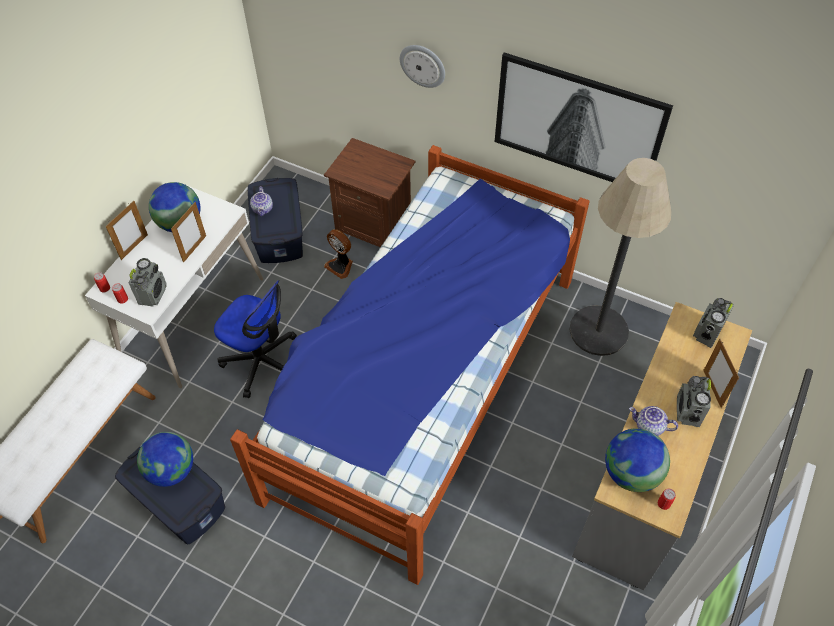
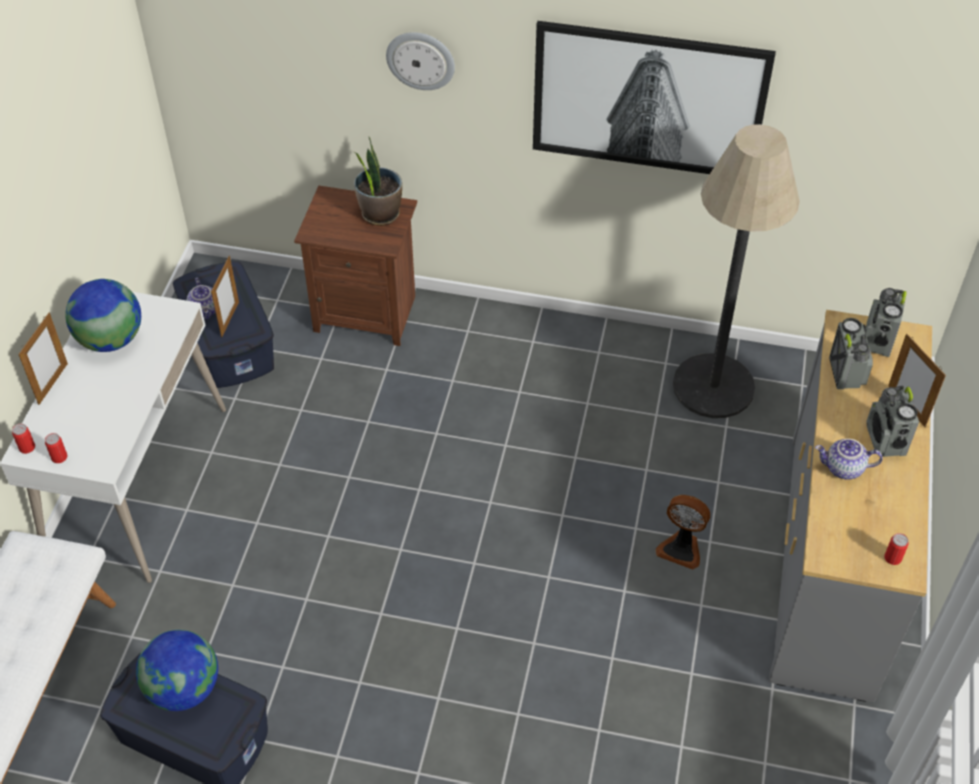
camera: 15 degrees left, 5 degrees down
radio [129,258,167,307] -> radio moved to [829,318,873,389]
picture frame [171,202,206,263] -> picture frame moved to [211,256,239,337]
office chair [214,280,297,398] -> none
bed [230,145,590,585] -> none
fan [324,229,353,279] -> fan moved to [655,495,710,570]
globe [605,428,670,492] -> none
none -> potted plant [354,137,402,226]

